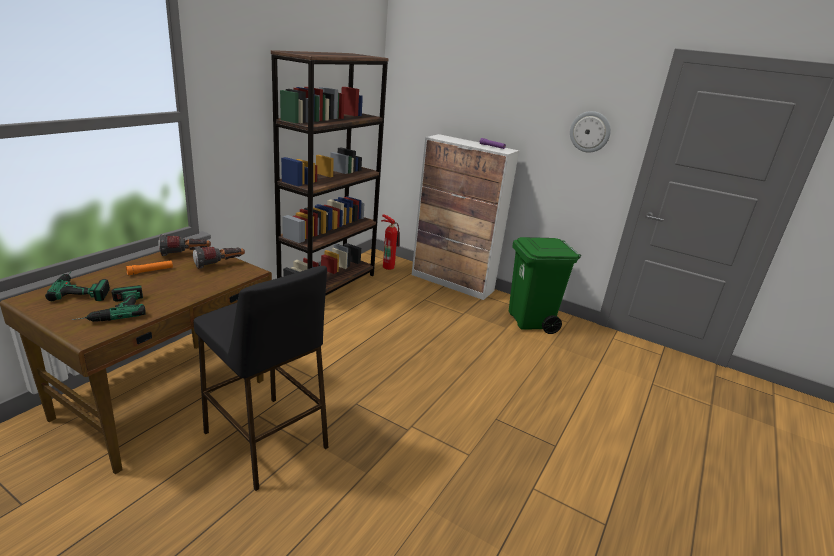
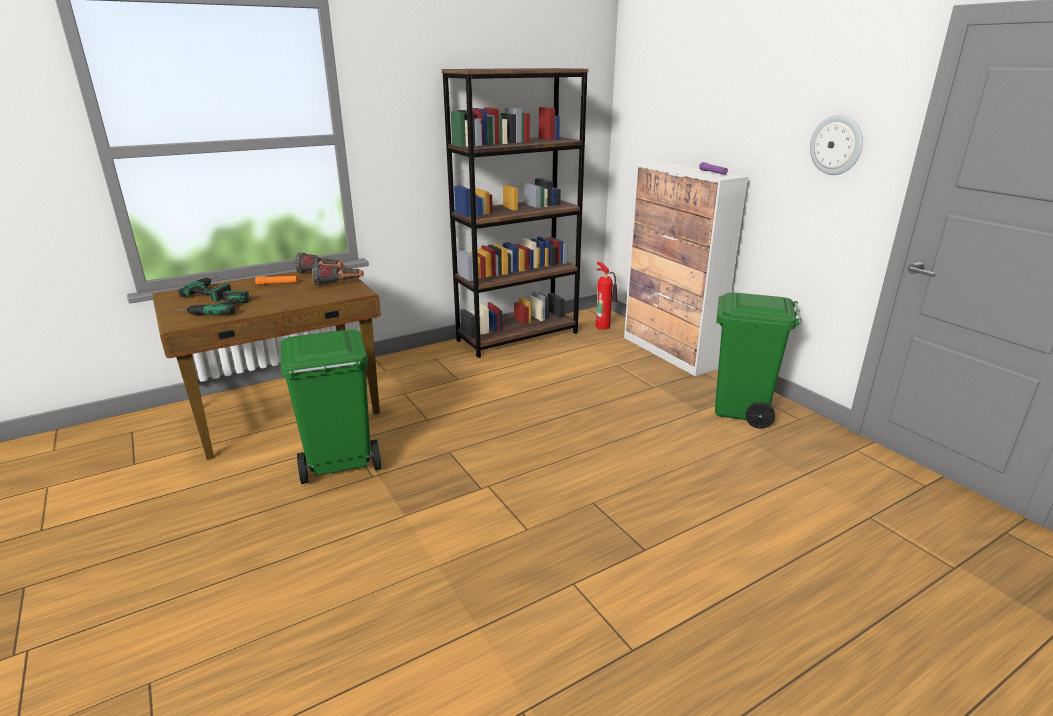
camera: 30 degrees right, 0 degrees up
black stool [194,266,329,491] -> green trash can [281,329,381,484]

